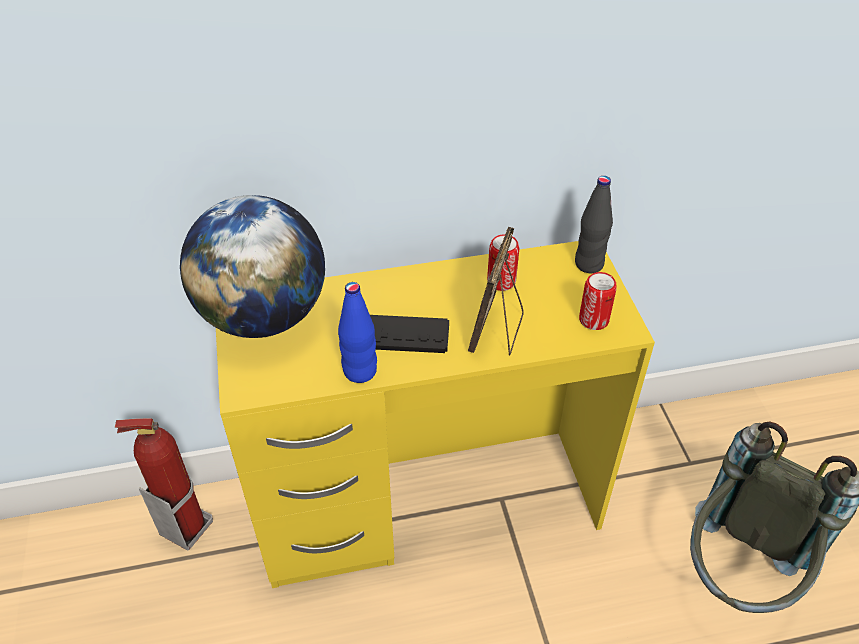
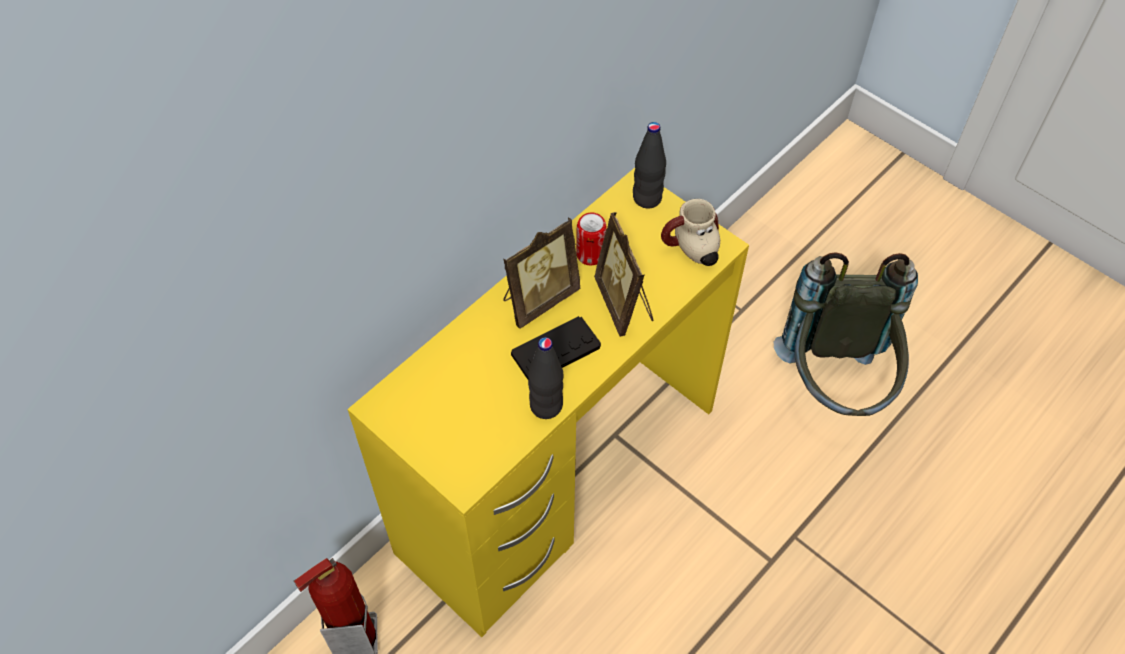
camera: 35 degrees left, 10 degrees up
globe [180,195,325,338] -> none
blue bottle [338,282,377,383] -> black bottle [528,337,563,419]
can [579,272,617,330] -> mug [661,199,720,266]
none -> picture frame [503,217,580,329]

